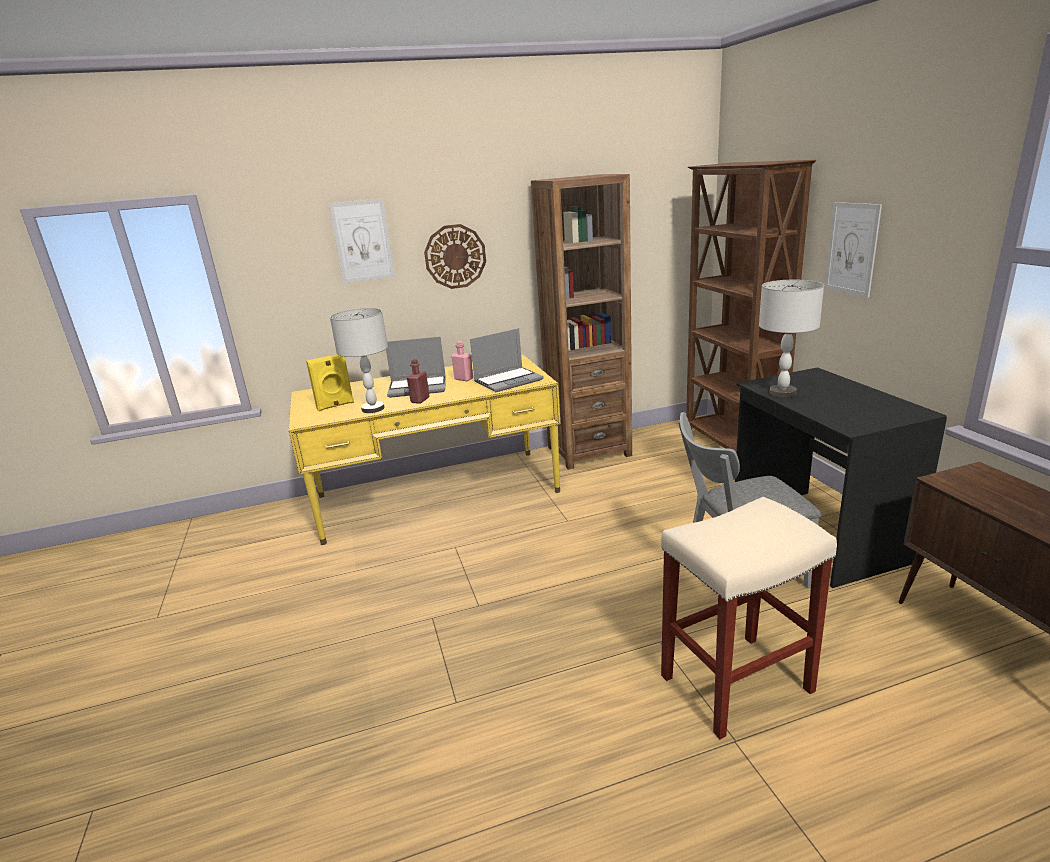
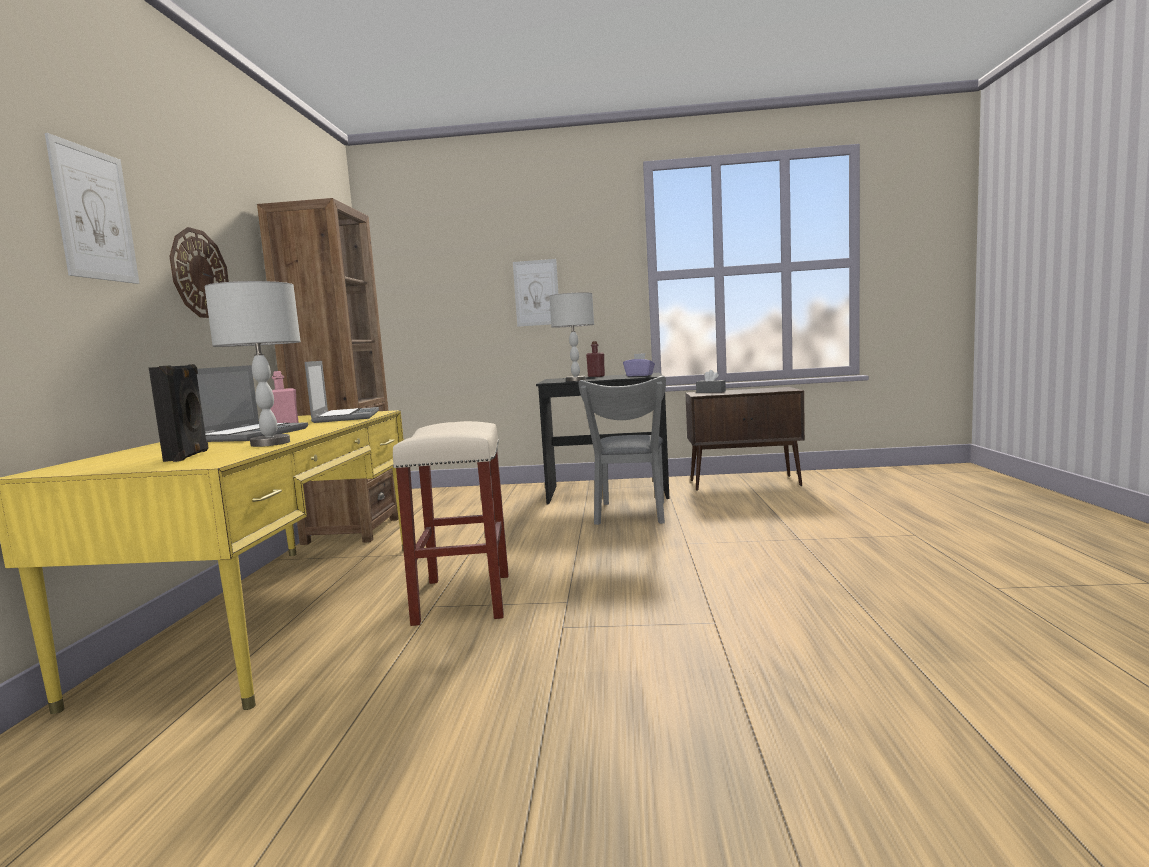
camera: 70 degrees left, 15 degrees down
yellow speaker [306,354,354,411] -> black speaker [149,364,208,462]
red bottle [407,359,430,404] -> red bottle moved to [586,341,605,377]
beige stool [661,497,837,739] -> beige stool moved to [393,421,509,626]
brown bookcase [686,160,816,453] -> none
none -> purple tissue box [623,353,655,376]
none -> grey tissue box [696,370,726,393]

